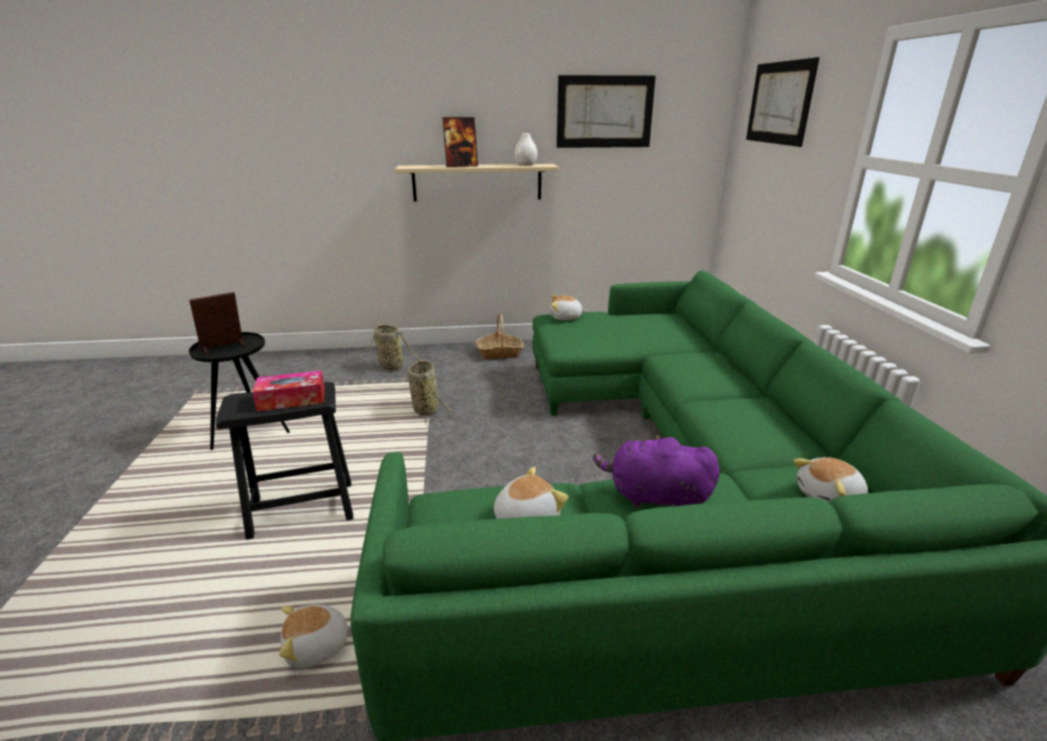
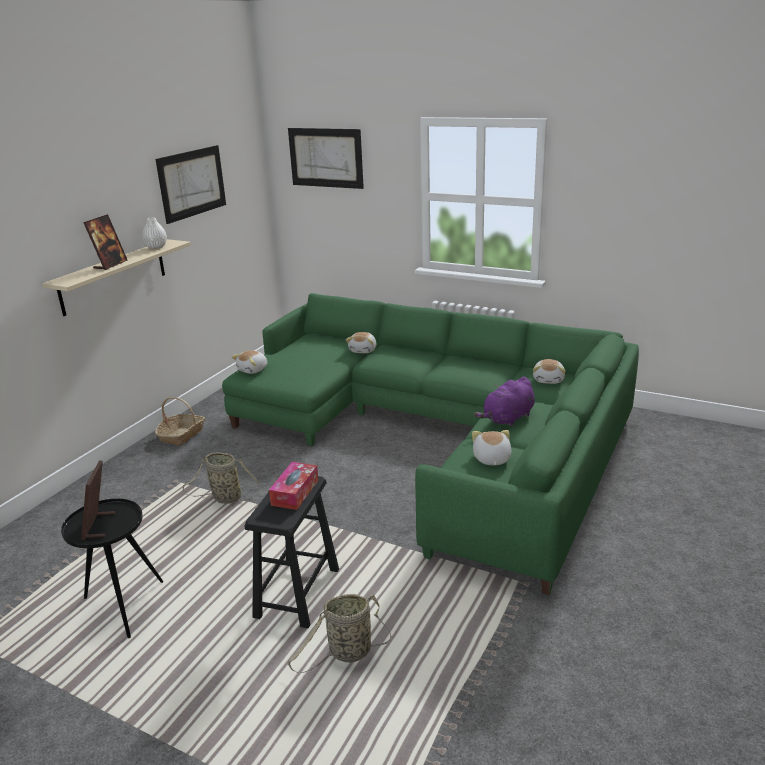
camera: 55 degrees left, 0 degrees up
plush toy [279,605,351,669] -> plush toy moved to [346,332,377,353]
basket [361,324,420,372] -> basket moved to [287,594,392,673]

